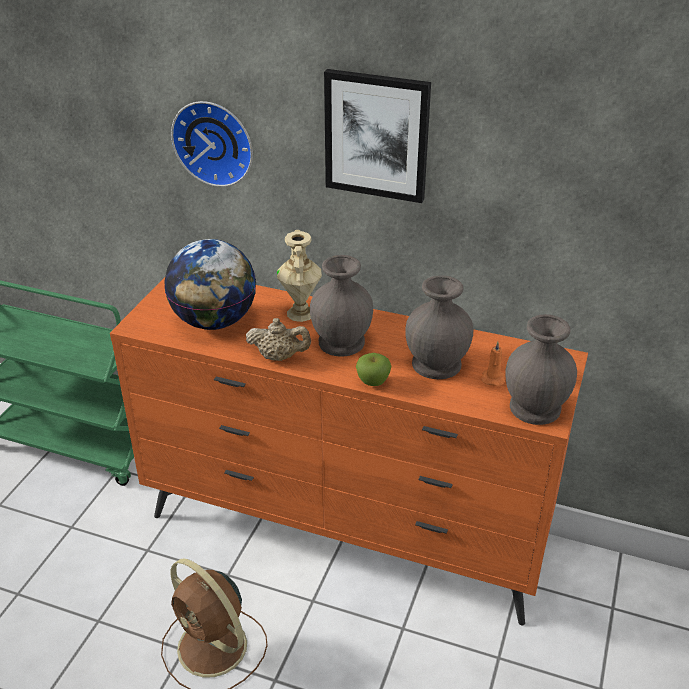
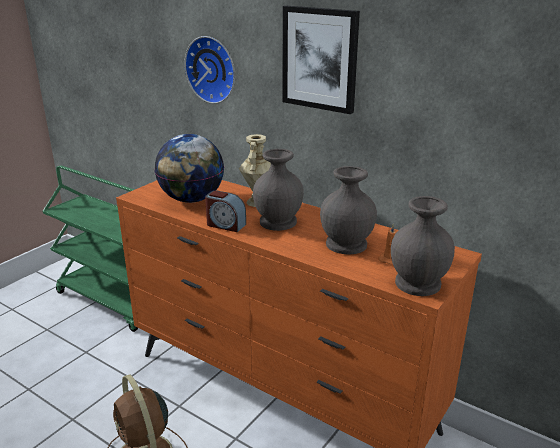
camera: 15 degrees right, 10 degrees down
beige teapot [246,318,311,361] -> alarm clock [205,191,246,232]
apple [356,353,391,386] -> none

